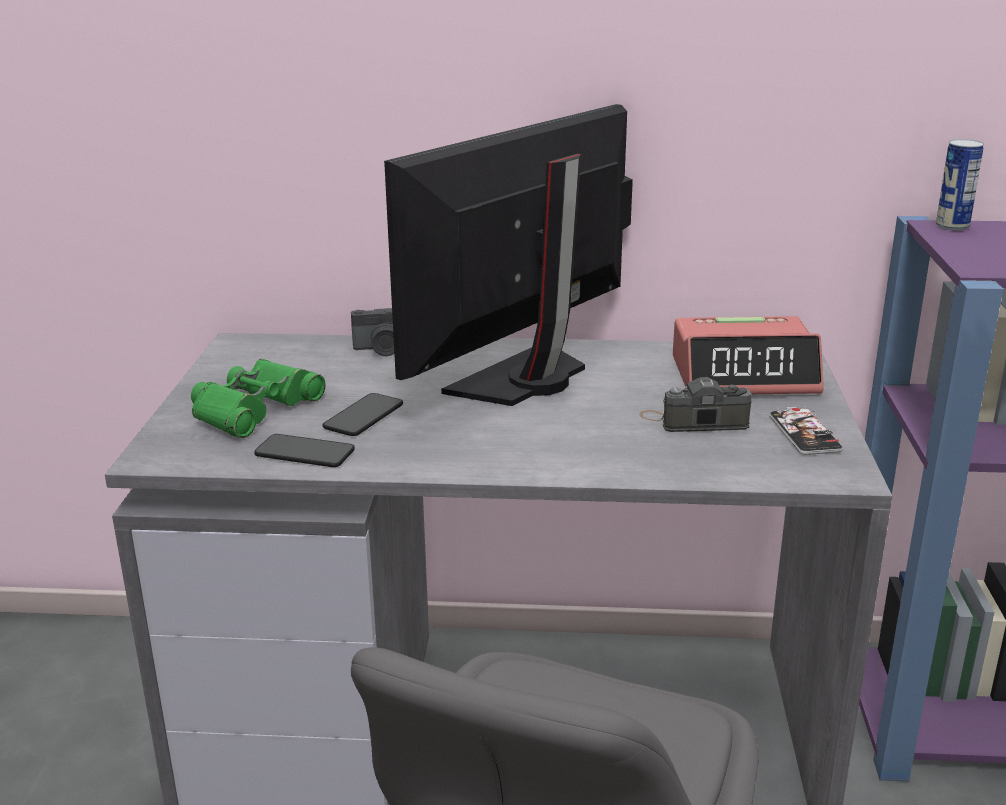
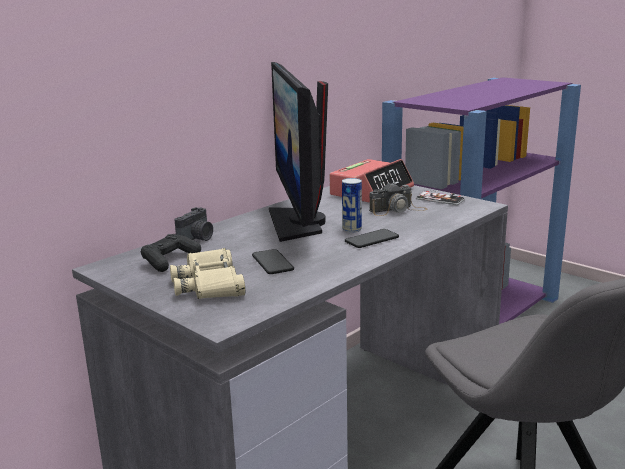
camera: 50 degrees left, 5 degrees down
green binoculars [191,359,326,438] -> beige binoculars [170,248,245,299]
phone [254,434,355,467] -> phone moved to [345,229,399,248]
camera [639,377,752,432] -> camera turned 150 degrees counterclockwise [369,182,427,216]
can [936,139,984,231] -> can moved to [342,178,362,233]
none -> black game controller [141,234,201,272]

